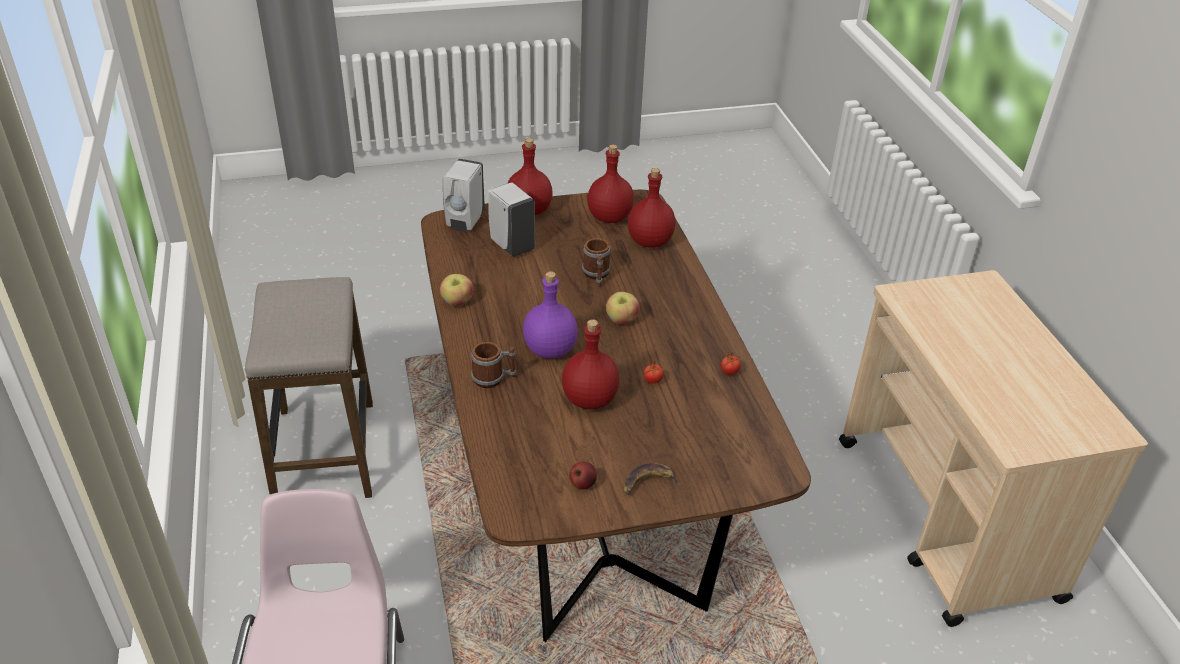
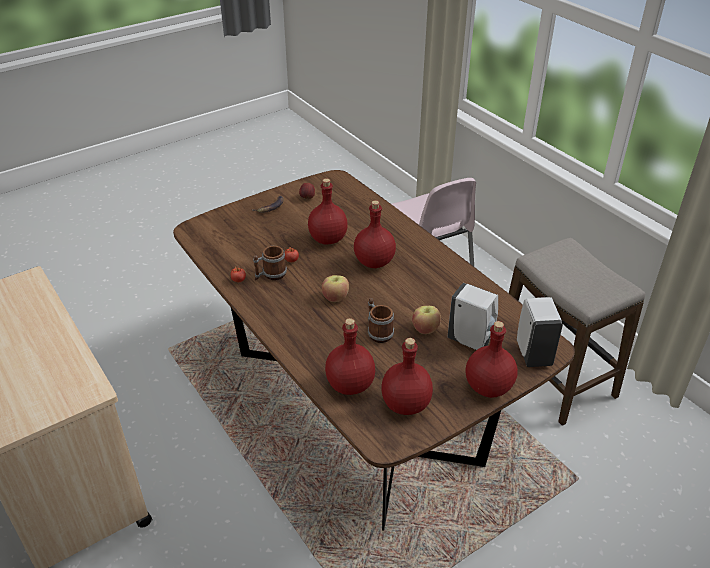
camera: 160 degrees right, 0 degrees up
apple [440,274,473,306] -> apple moved to [412,306,441,334]
mug [471,342,517,388] -> mug moved to [253,246,287,280]
purple bottle [523,271,578,358] -> red bottle [354,200,396,268]

